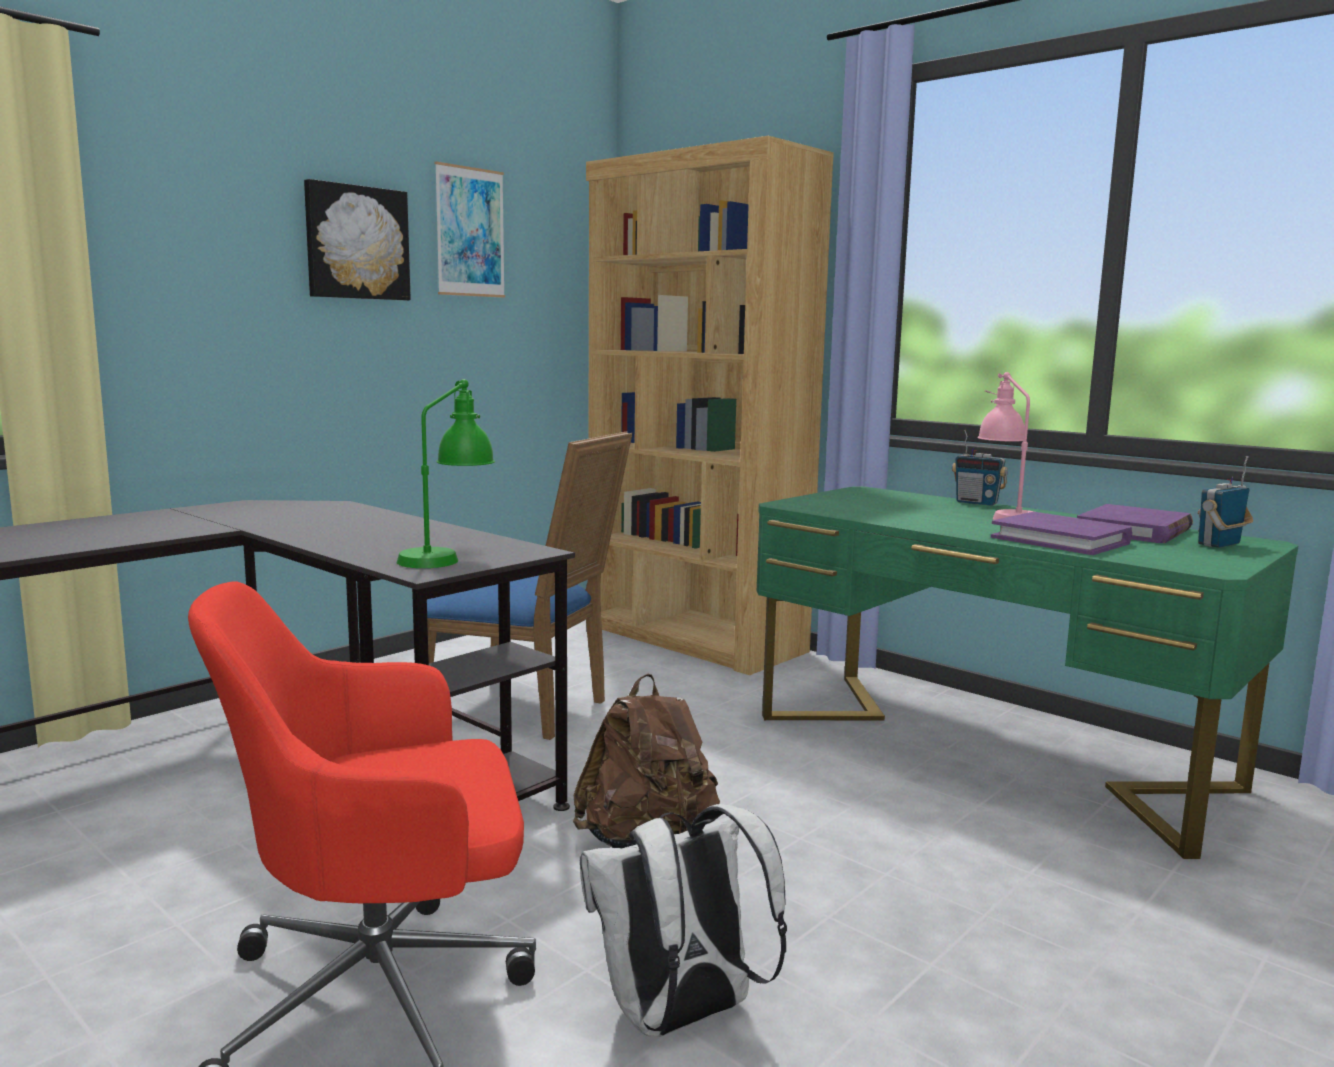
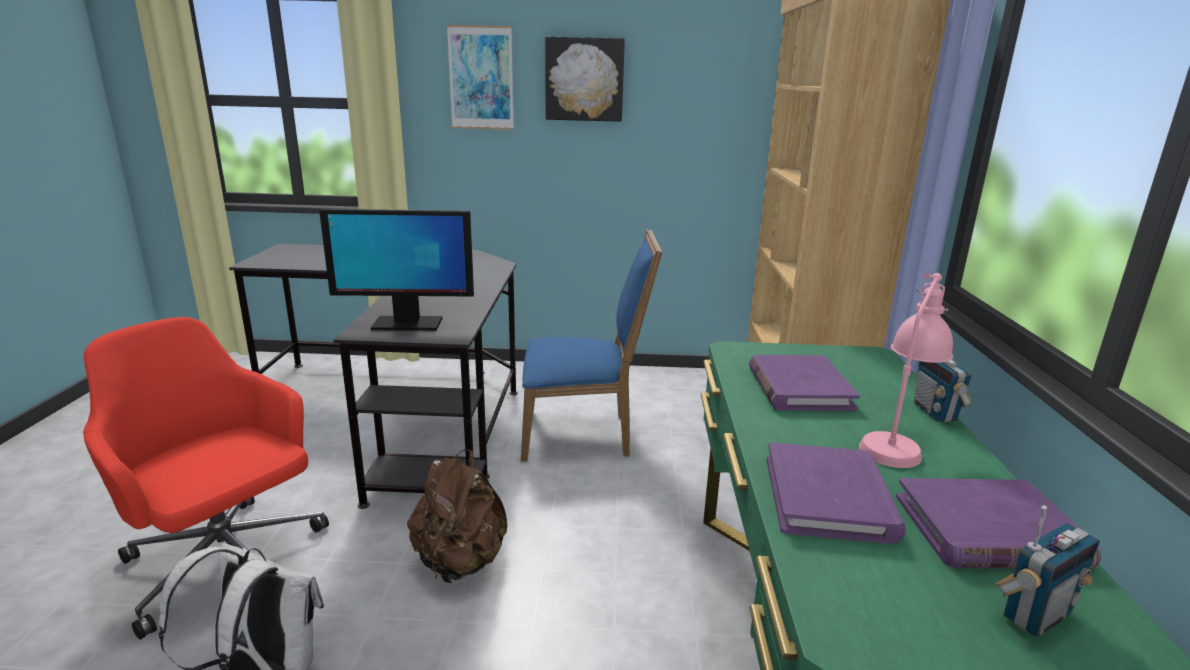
camera: 50 degrees right, 10 degrees up
green table lamp [397,379,495,568] -> monitor [319,209,474,331]
blue chair [427,431,632,740] -> blue chair turned 75 degrees counterclockwise [521,229,662,462]
picture [435,161,505,298] -> picture moved to [447,25,514,130]
radio [1198,456,1253,548] -> radio turned 135 degrees clockwise [996,505,1100,637]
none -> purple book [749,355,860,411]

